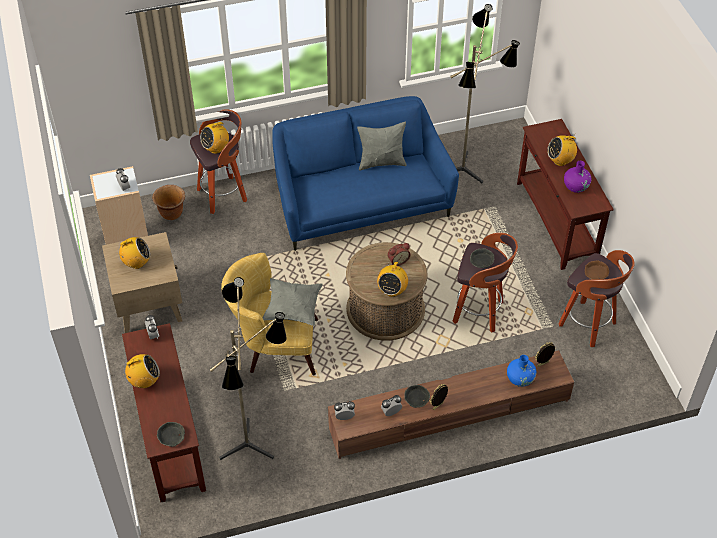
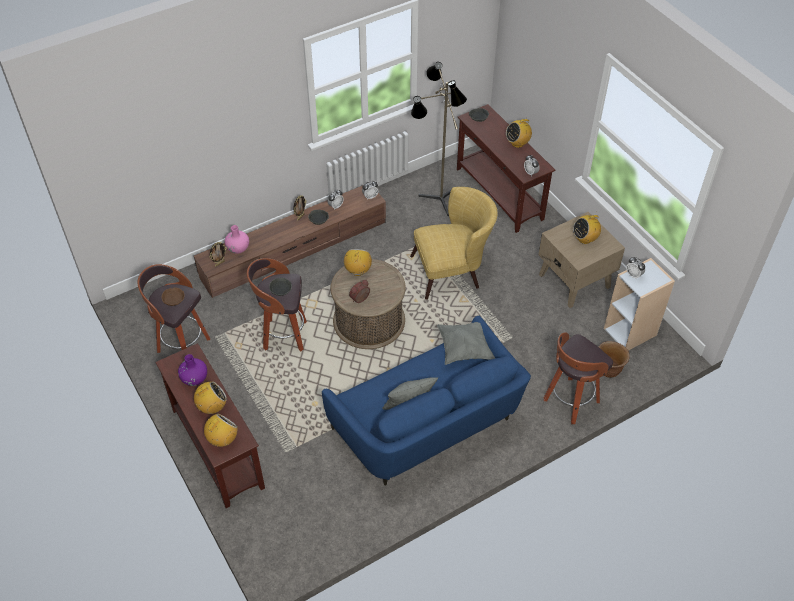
camera: 165 degrees right, 0 degrees up
radio [200,122,229,154] -> radio moved to [204,413,238,447]
grey pillow [262,278,323,326] -> grey pillow moved to [437,320,495,365]
floor lamp [450,4,520,184] -> none
blue vase [507,355,537,387] -> pink vase [225,225,249,254]

